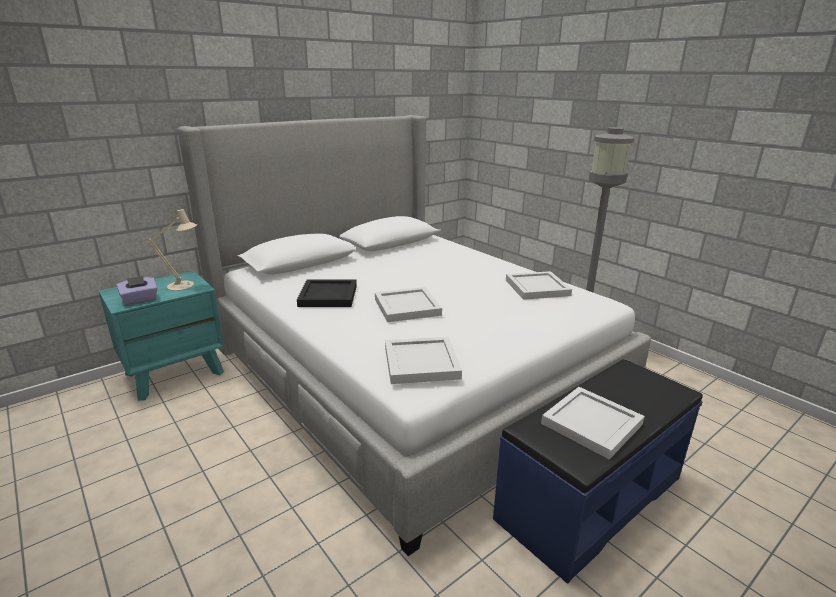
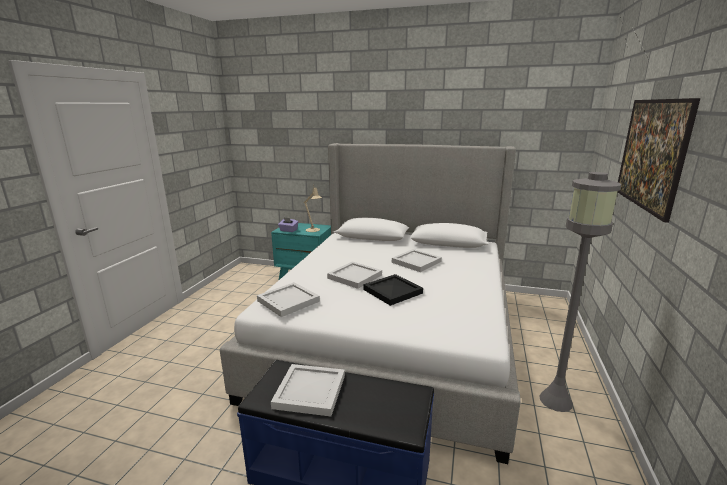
camera: 55 degrees right, 5 degrees down
black tray [297,279,357,307] -> black tray moved to [364,274,423,306]
white tray [506,271,572,300] -> white tray moved to [392,249,442,272]
none -> picture [617,98,700,223]

